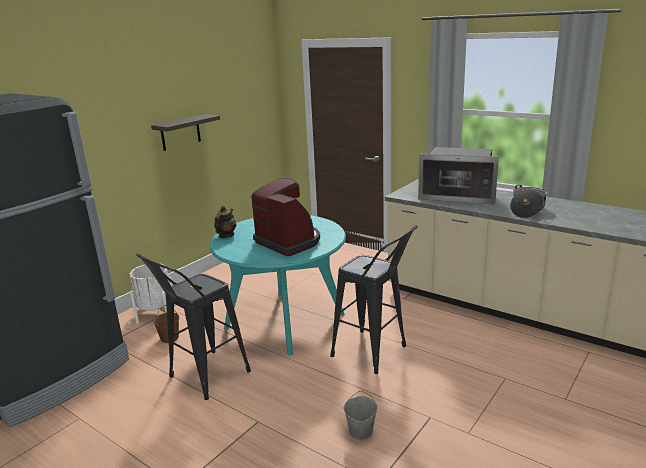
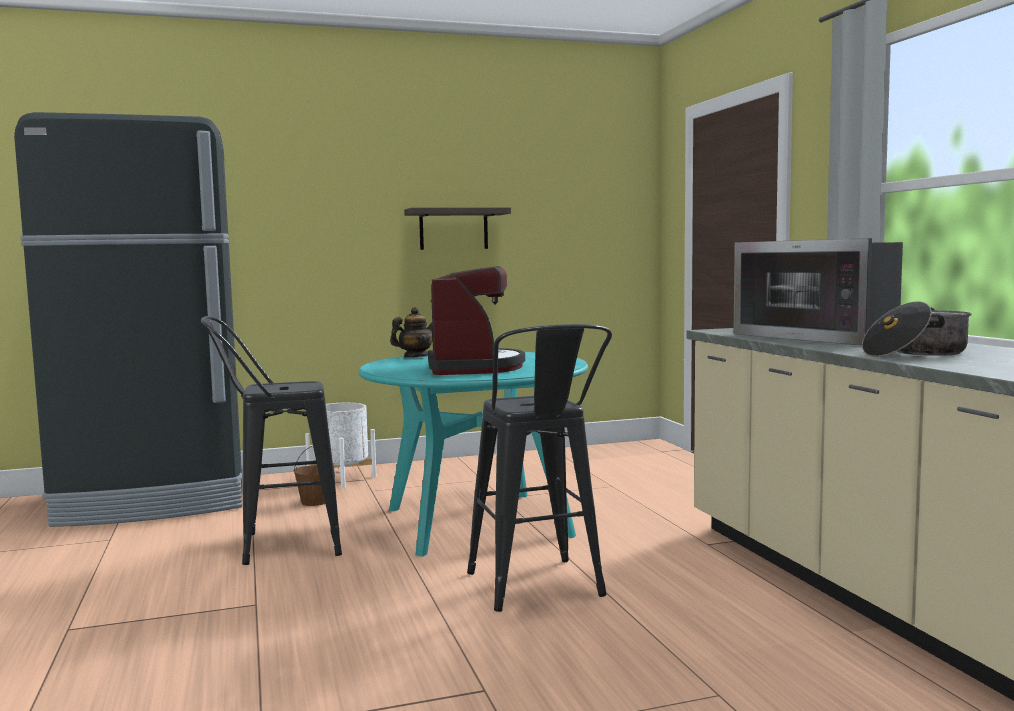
camera: 35 degrees right, 15 degrees down
grey bucket [344,391,378,440] -> none

